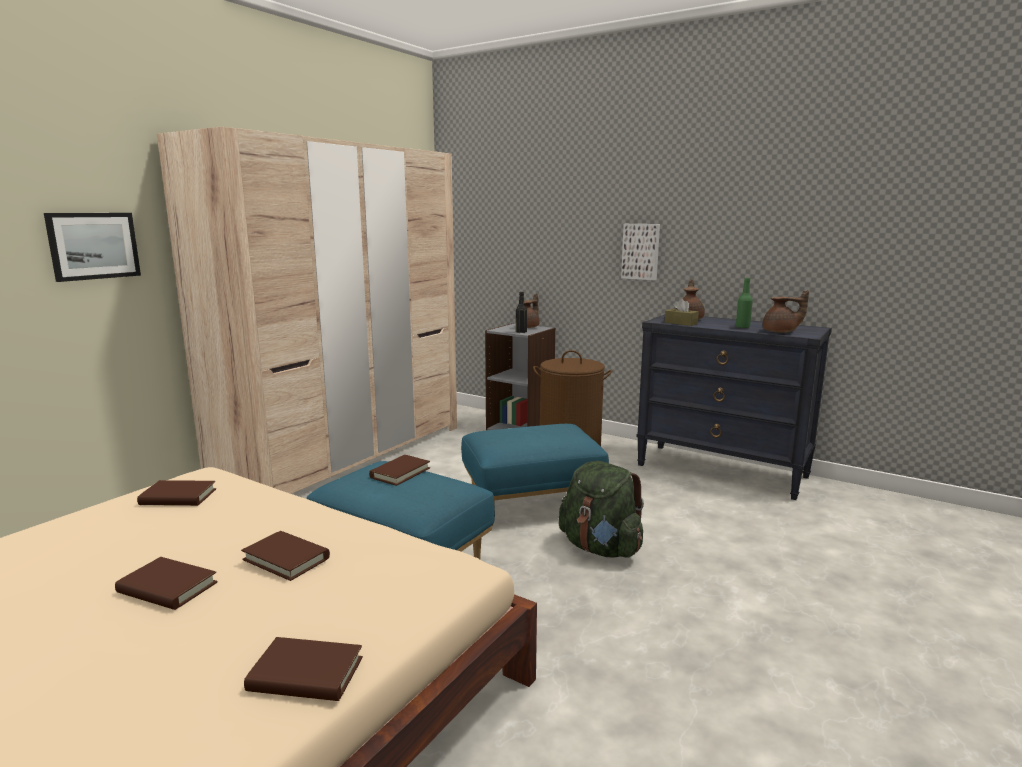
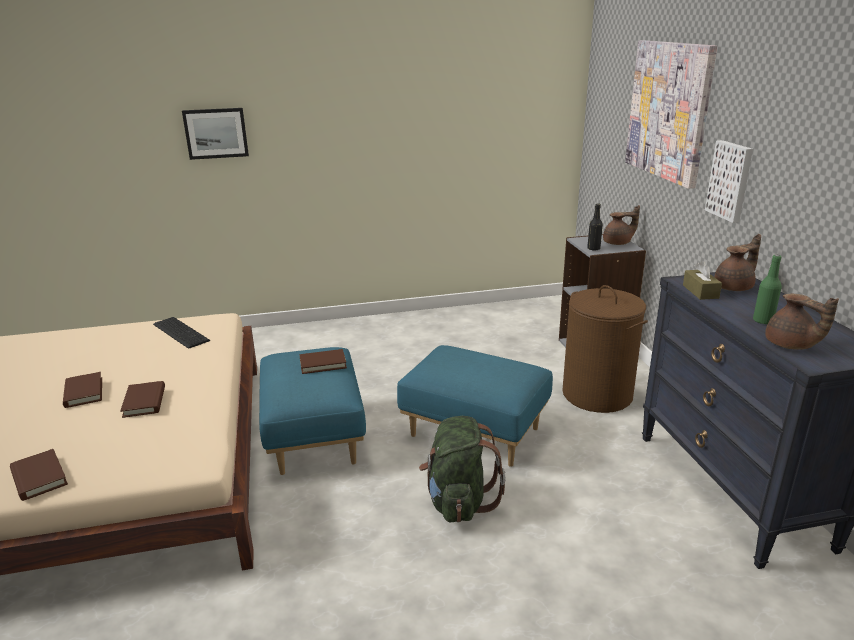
camera: 45 degrees right, 10 degrees up
brown book [137,480,216,506] -> keyboard [153,317,210,349]
beige wardrobe [157,127,457,494] -> none
none -> picture [625,40,717,189]

